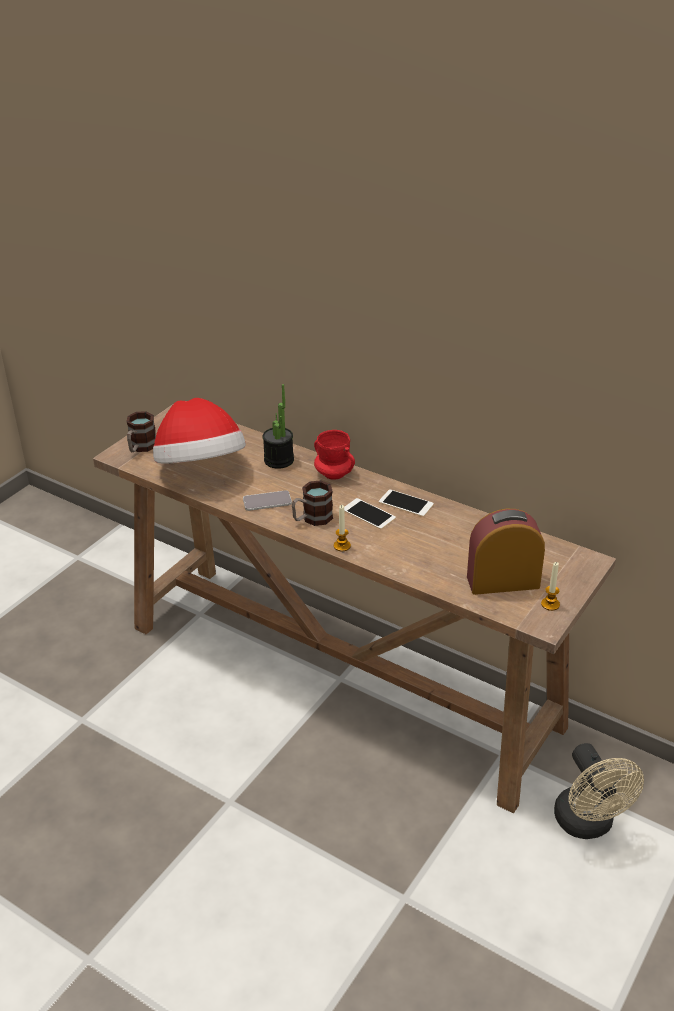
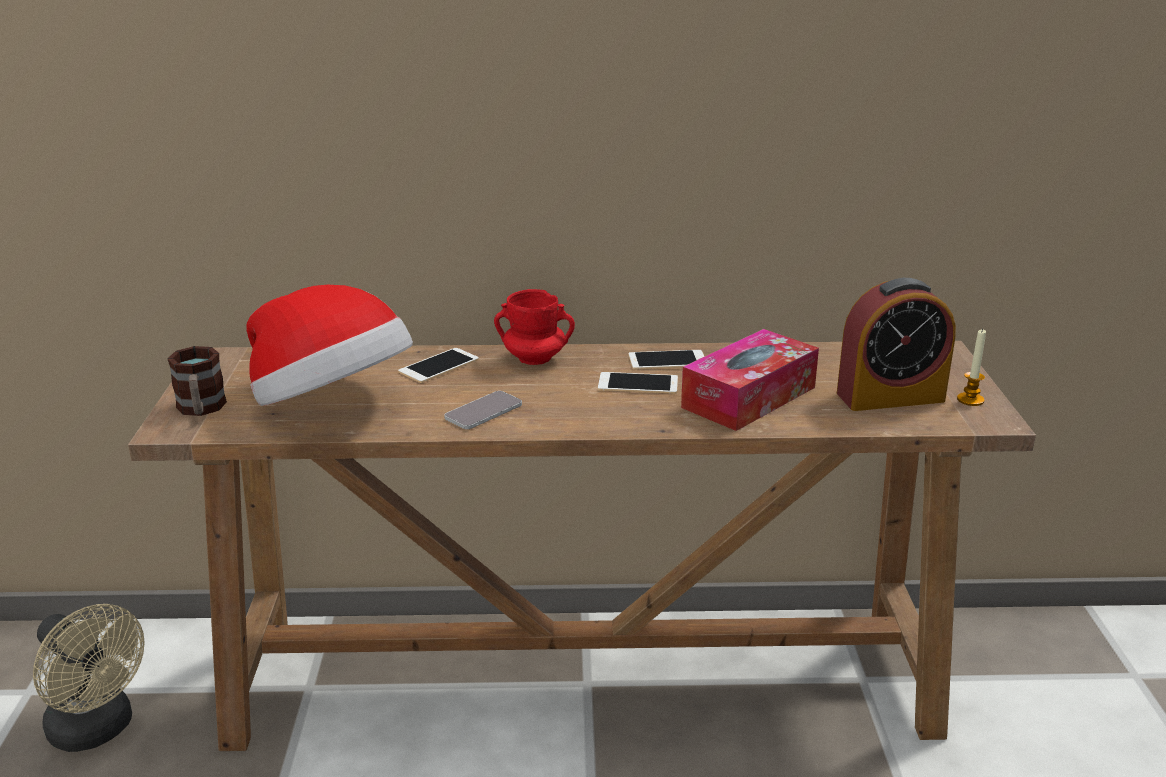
camera: 35 degrees left, 10 degrees down
potted plant [263,384,294,469] -> phone [398,348,479,383]
mug [292,480,333,526] -> none
candle [334,505,351,551] -> none
alarm clock [467,509,545,595] -> alarm clock turned 150 degrees counterclockwise [837,278,956,411]
beige fan [554,743,644,839] -> beige fan moved to [33,604,144,752]
none -> tissue box [681,329,819,431]

